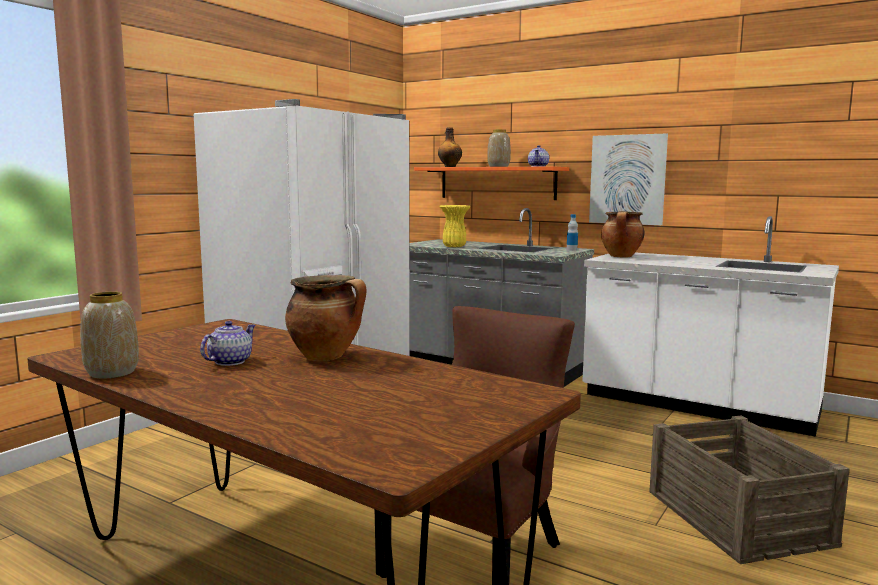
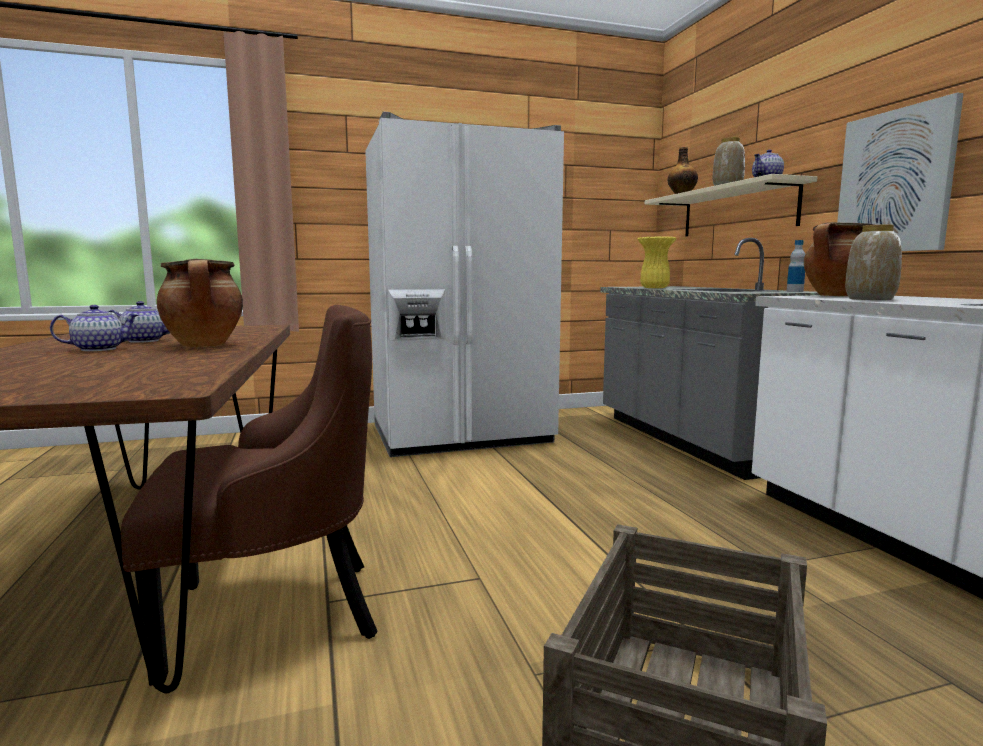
camera: 40 degrees right, 0 degrees up
vase [80,292,139,378] -> vase moved to [845,225,902,300]
orange shelf [414,167,569,200] -> beige shelf [645,174,817,236]
none -> teapot [50,305,139,351]

